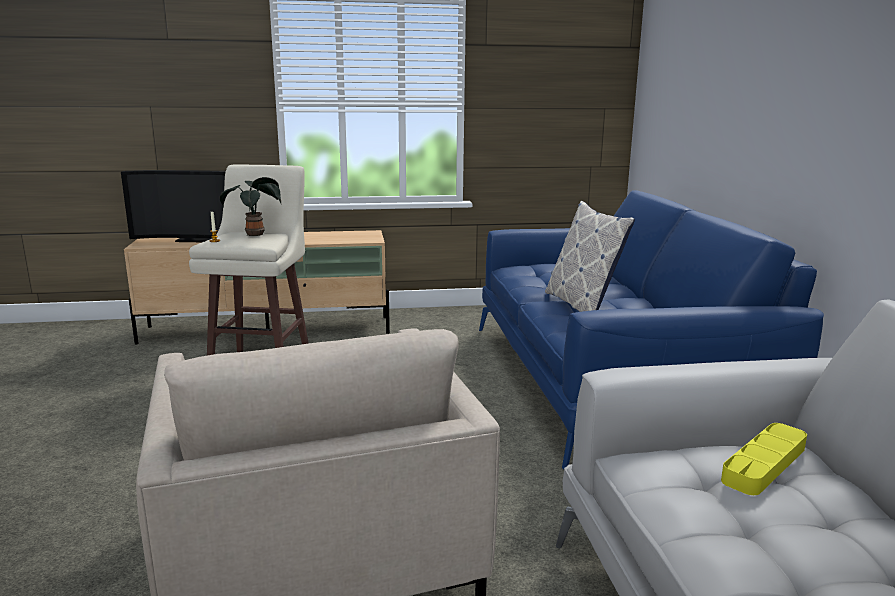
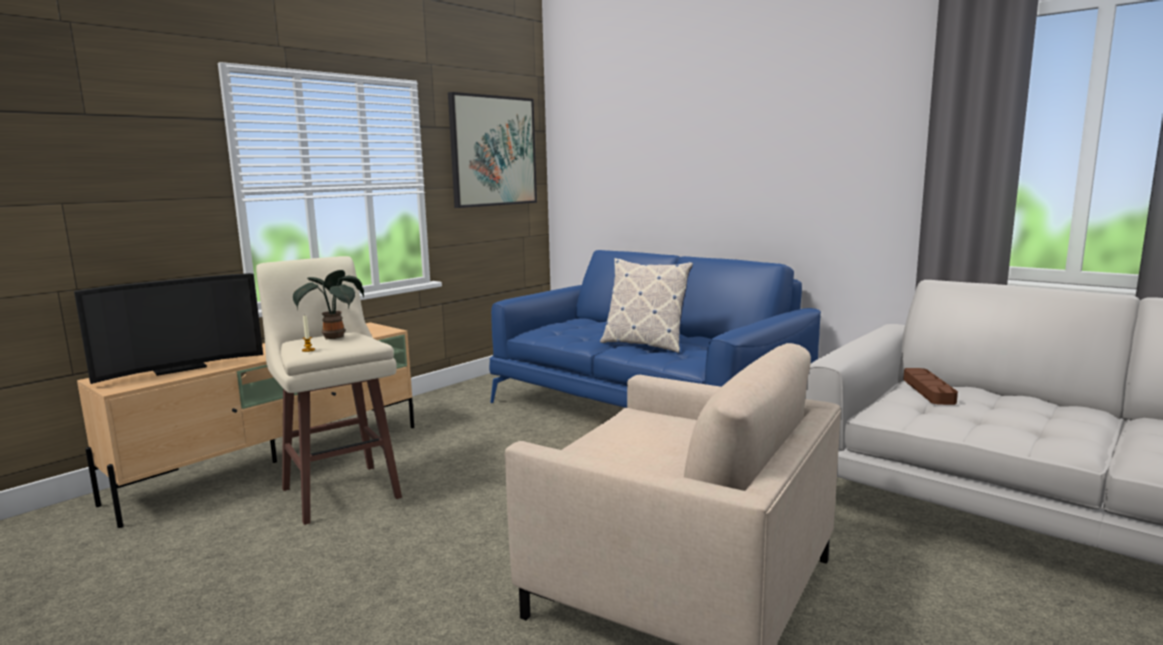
camera: 40 degrees left, 5 degrees down
yellow tray [721,423,807,495] -> brown tray [903,368,958,405]
none -> picture [448,92,537,208]

